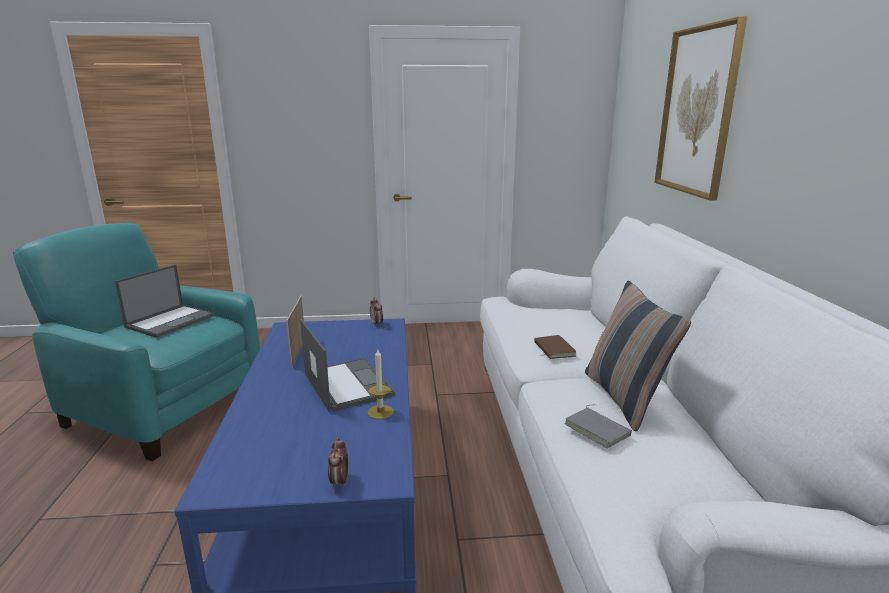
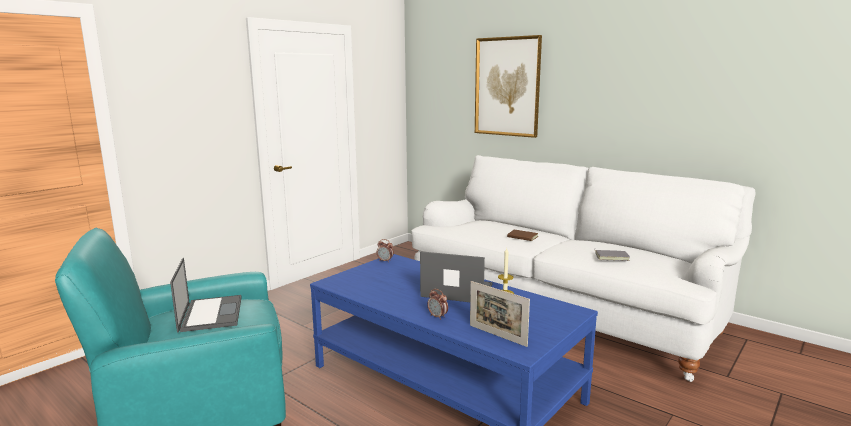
camera: 45 degrees left, 5 degrees down
picture frame [286,296,304,368] -> picture frame moved to [470,281,530,347]
alarm clock [328,438,348,489] -> alarm clock moved to [427,289,448,320]
pillow [585,280,691,432] -> none

